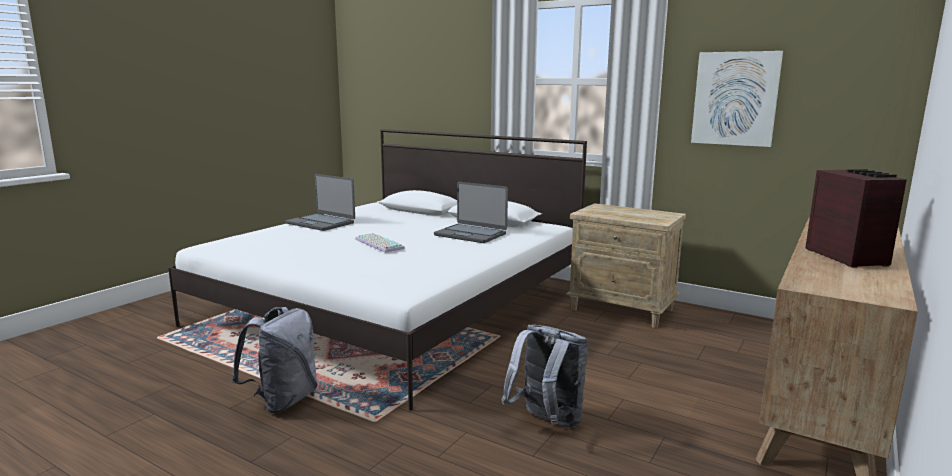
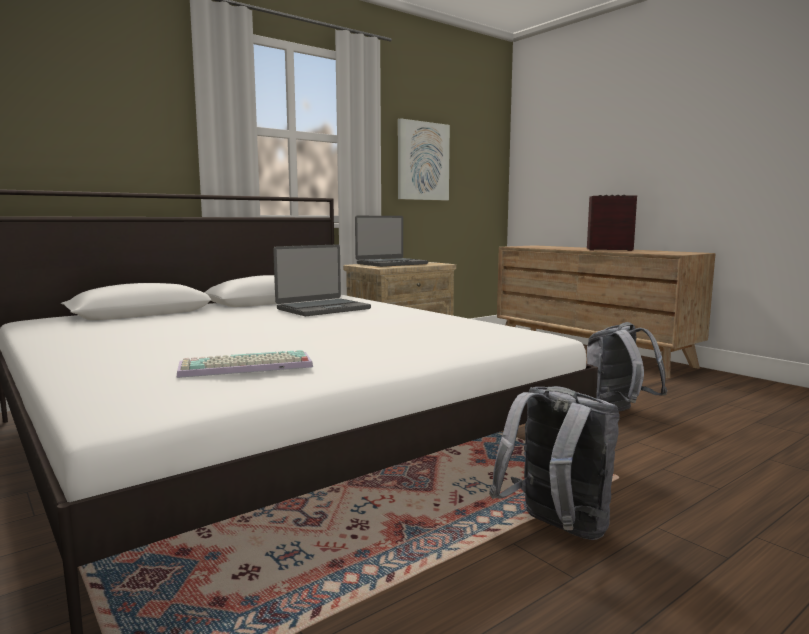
camera: 70 degrees left, 5 degrees down
laptop [286,174,355,231] -> laptop moved to [355,216,428,267]
keyboard [355,233,405,253] -> keyboard moved to [177,350,313,378]

